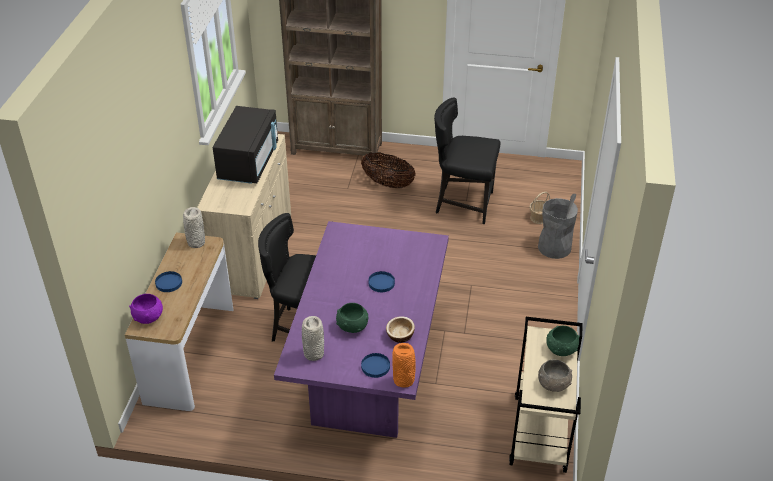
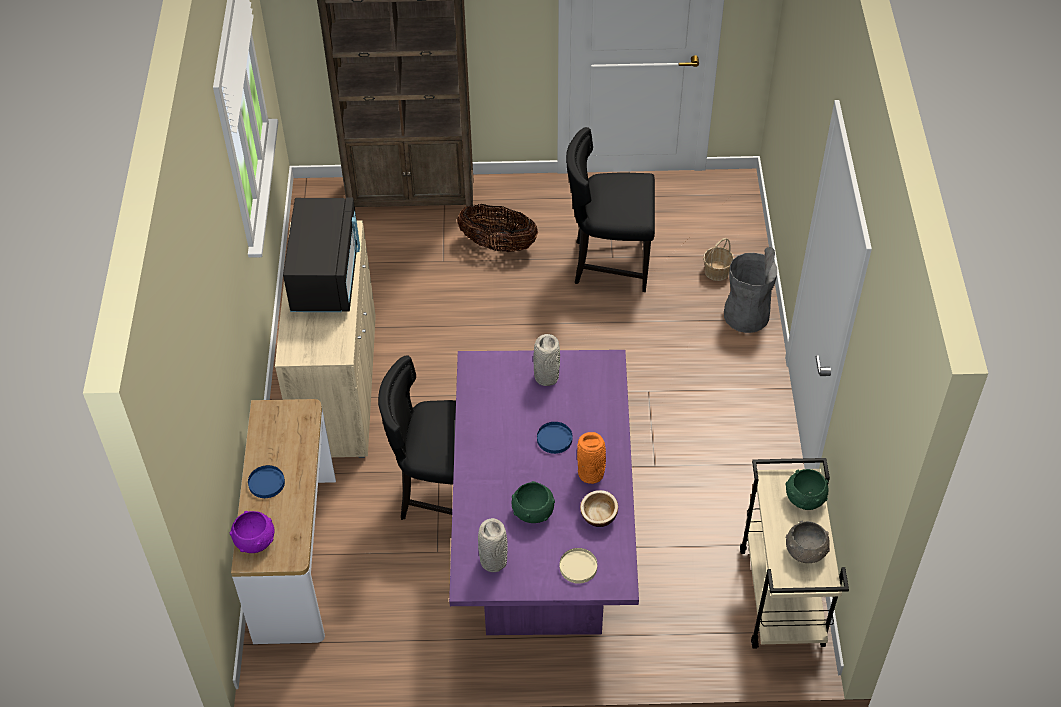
camera: 10 degrees left, 10 degrees up
grey vase [183,207,205,248] -> grey vase moved to [533,334,560,386]
blue plate [361,353,390,378] -> beige plate [560,548,597,584]
orange vase [392,343,416,388] -> orange vase moved to [577,432,606,484]

